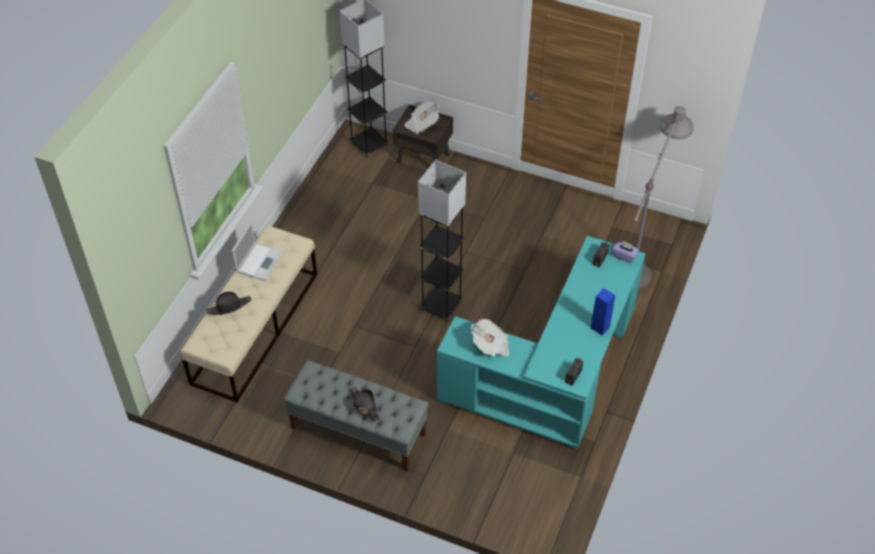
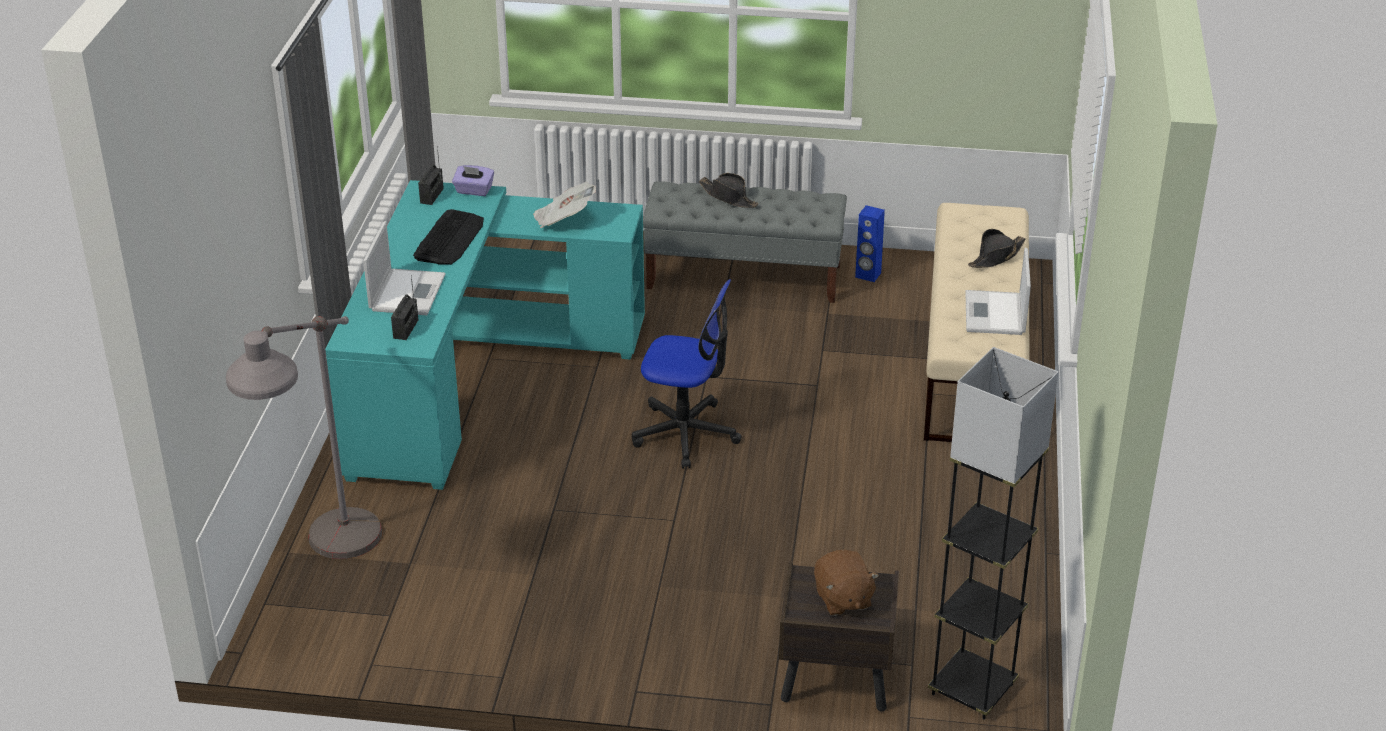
camera: 165 degrees right, 15 degrees down
newspaper [405,101,440,134] -> brown plush toy [814,550,879,616]
grey floor lamp [418,160,466,321] -> office chair [632,279,742,468]
blue speaker [590,288,616,335] -> blue speaker moved to [855,205,885,282]
purple tissue box [612,241,639,263] -> purple tissue box moved to [452,165,494,196]
none -> laptop [363,221,446,315]
none -> keyboard [413,209,484,265]

